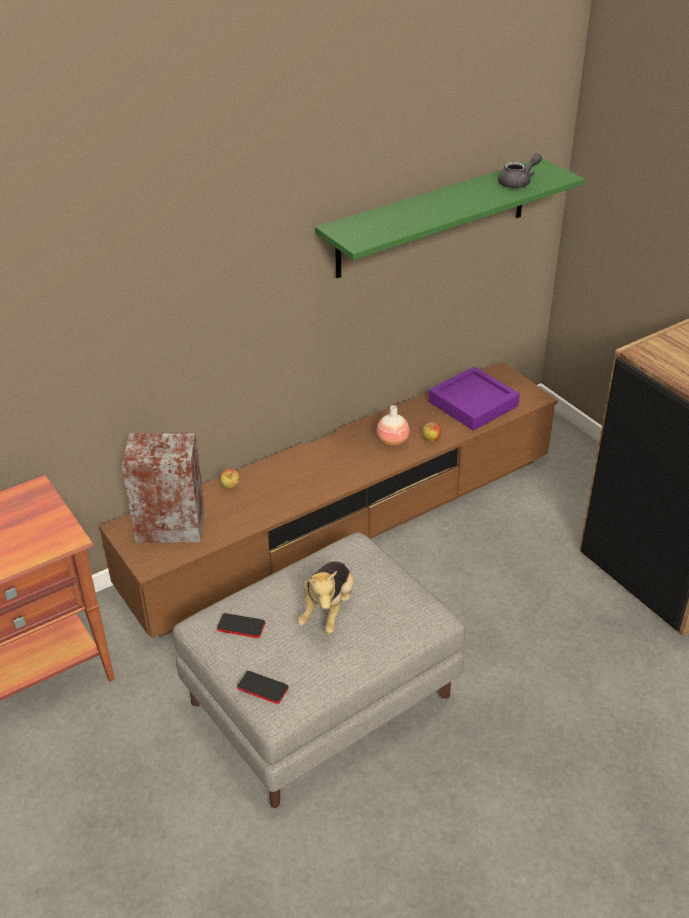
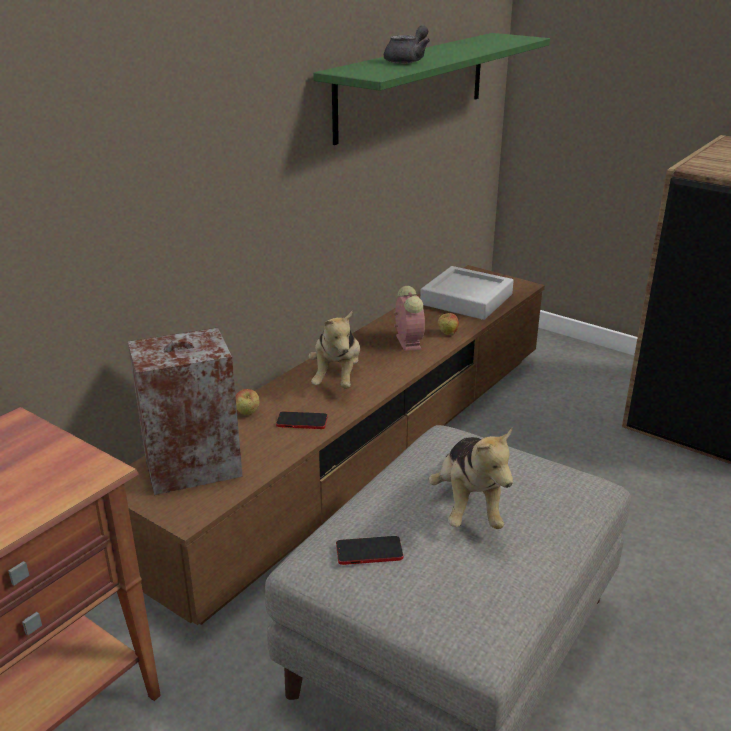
camera: 20 degrees left, 10 degrees down
phone [237,671,289,704] -> phone moved to [276,412,328,429]
vase [377,405,410,446] -> alarm clock [394,286,425,351]
purple tray [429,366,520,431] -> grey tray [420,266,514,320]
grey teapot [498,153,542,188] -> grey teapot moved to [384,25,430,64]
none -> plush toy [309,311,360,389]

